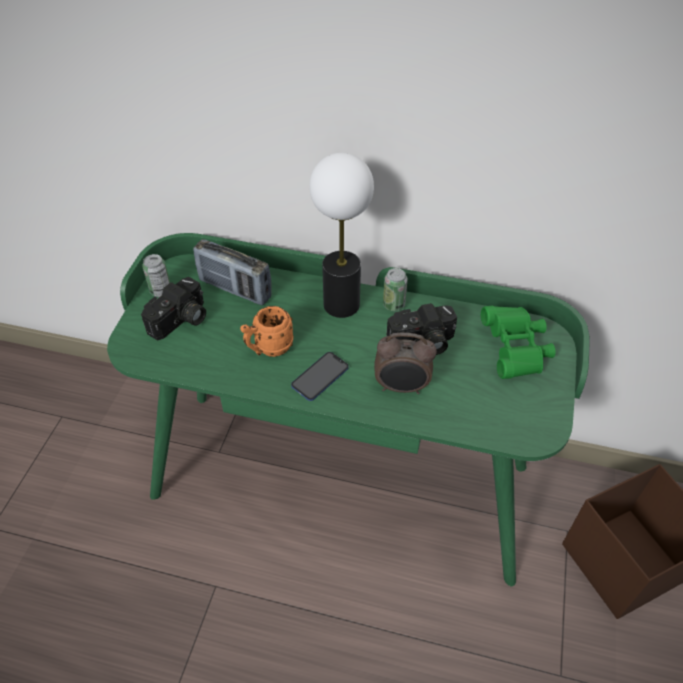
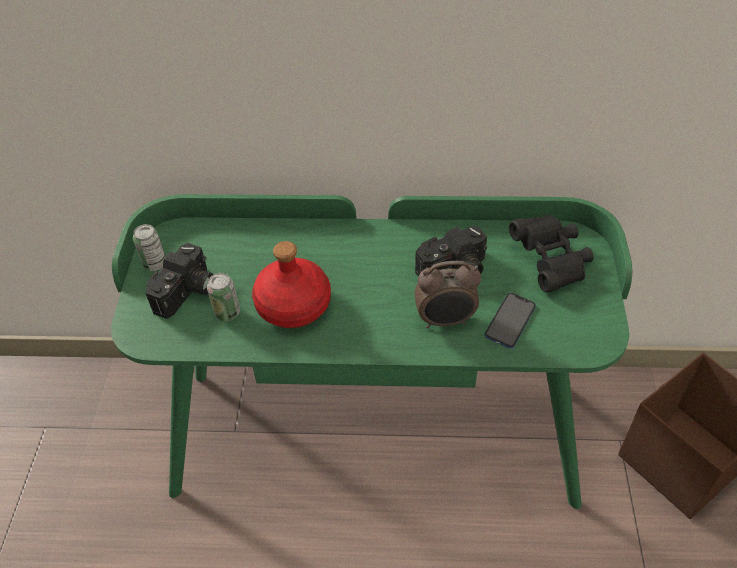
camera: 10 degrees left, 0 degrees up
radio [193,239,272,305] -> none
orange mug [240,306,294,357] -> red bottle [252,241,331,328]
phone [291,352,349,401] -> phone moved to [484,293,536,349]
table lamp [309,153,374,318] -> none
can [383,268,408,311] -> can moved to [207,273,240,321]
green binoculars [481,306,556,379] -> black binoculars [509,215,594,293]

